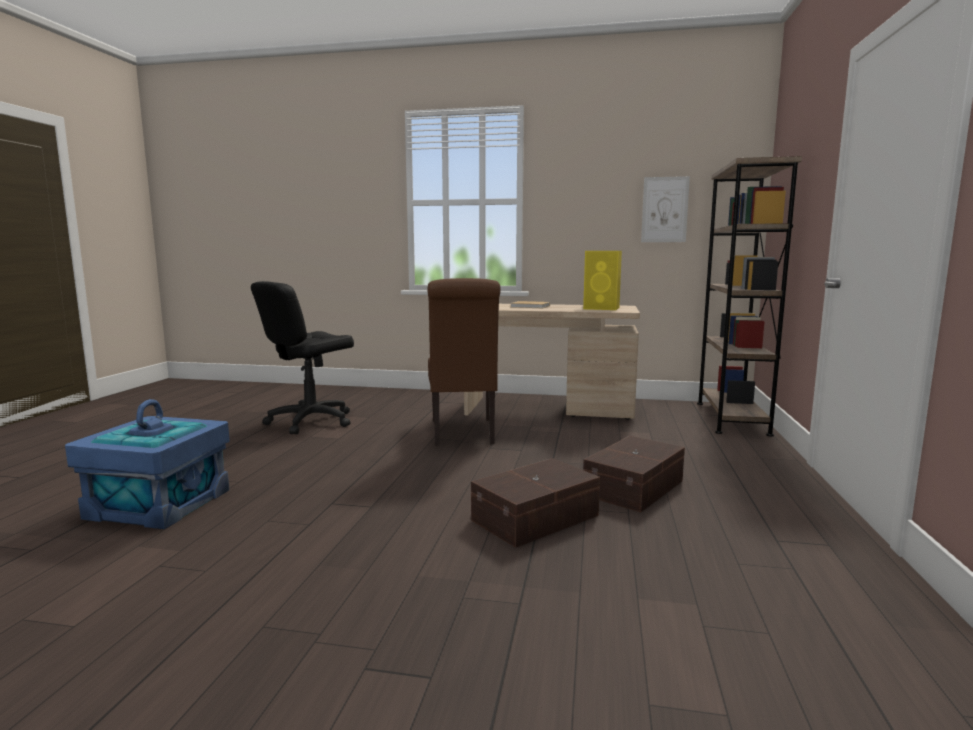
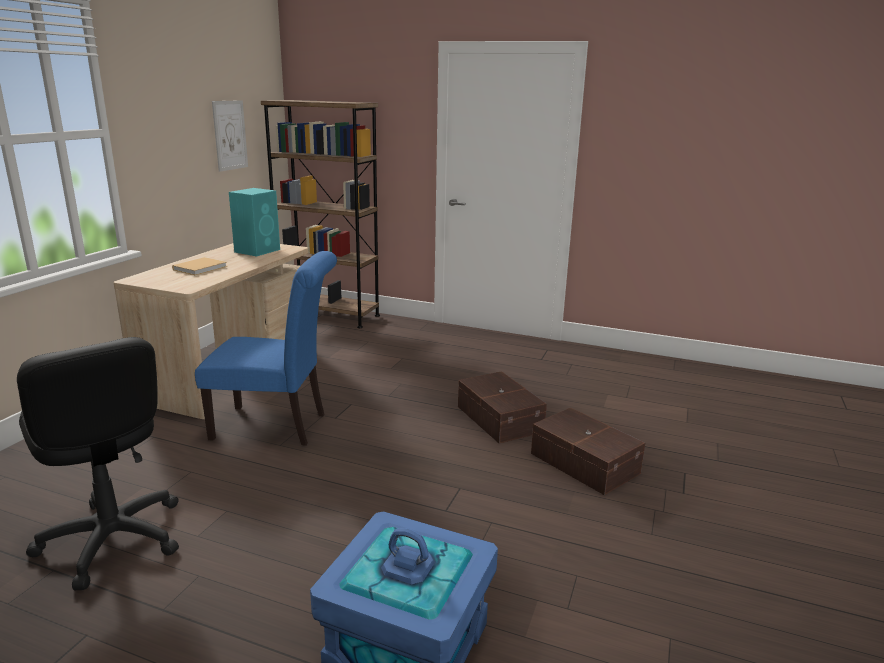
camera: 80 degrees left, 10 degrees up
brown chair [428,278,501,446] -> blue chair [195,251,337,446]
yellow speaker [583,251,622,310] -> turquoise speaker [229,188,280,256]
brown storage box [583,436,685,512] -> brown storage box moved to [531,408,645,495]

